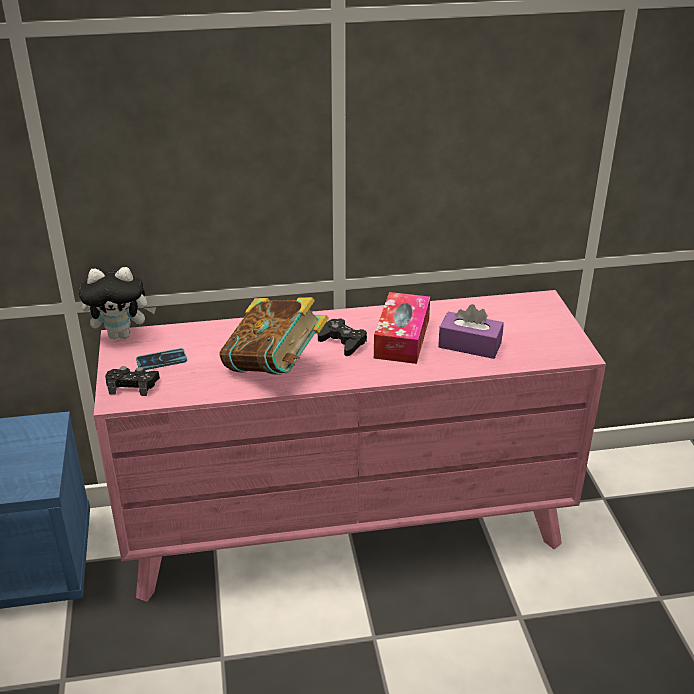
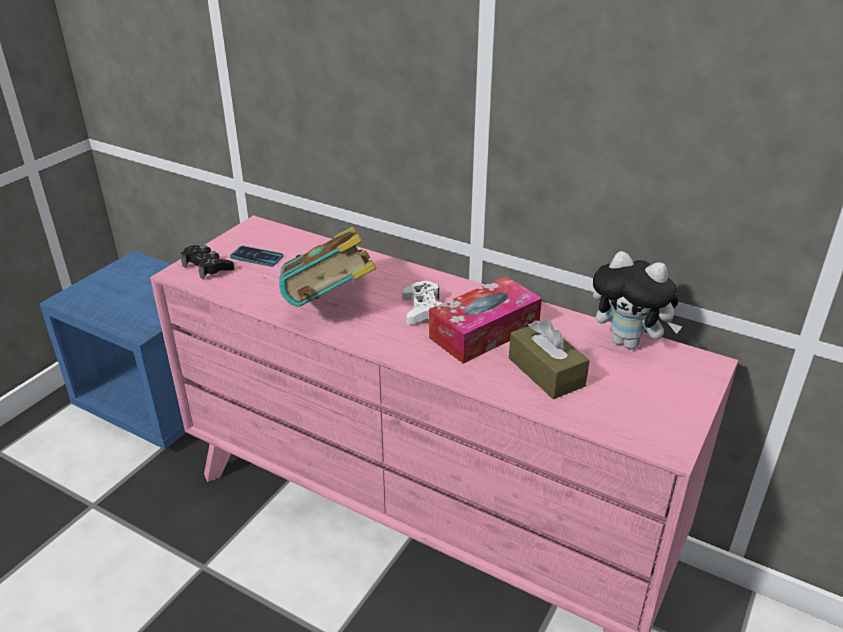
camera: 40 degrees right, 0 degrees up
plush toy [79,267,156,339] -> plush toy moved to [593,251,683,349]
black game controller [318,318,367,356] -> white game controller [402,281,442,324]
purple tissue box [438,304,504,359] -> brown tissue box [509,319,590,399]

